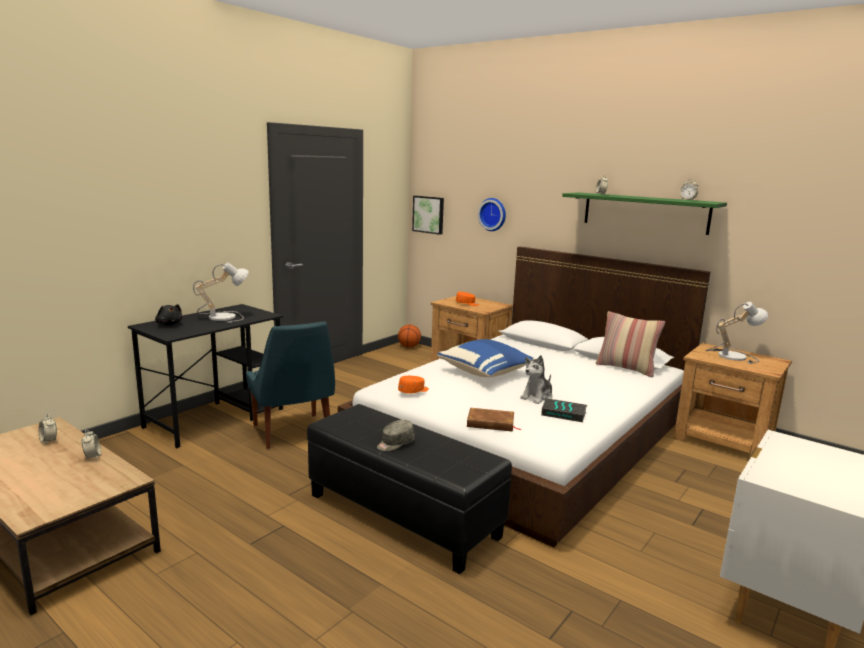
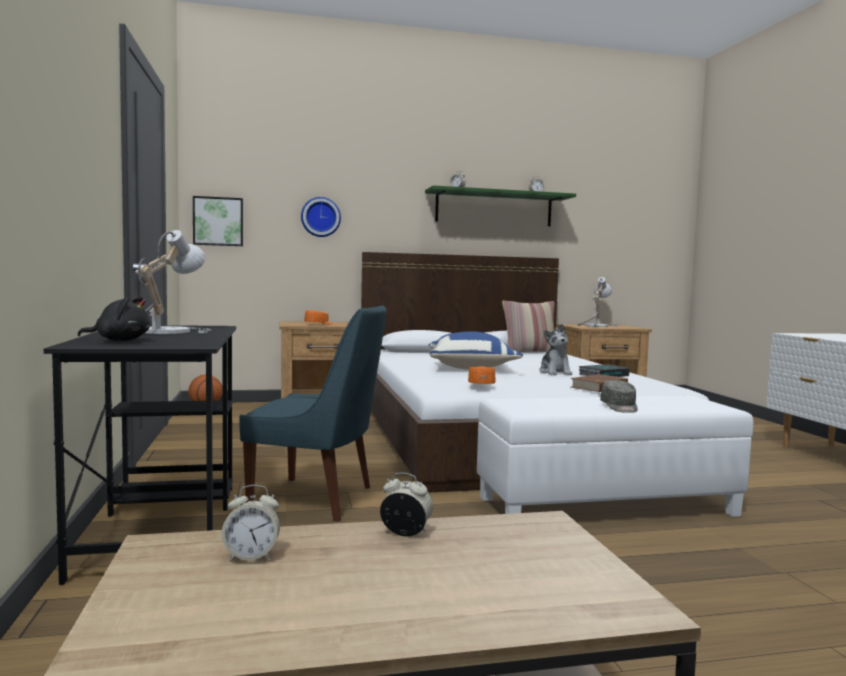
camera: 50 degrees left, 10 degrees down
black ottoman [307,404,512,574] -> white ottoman [477,396,753,517]

